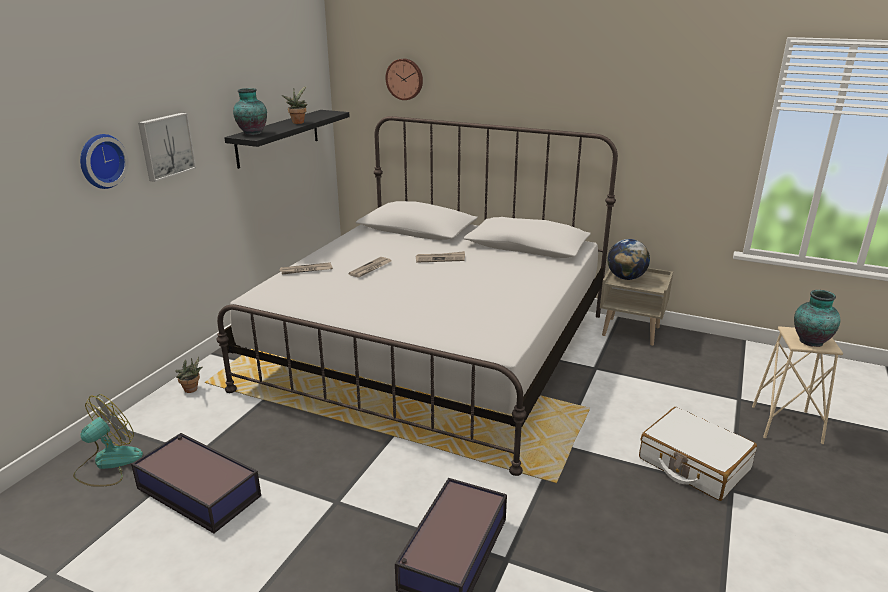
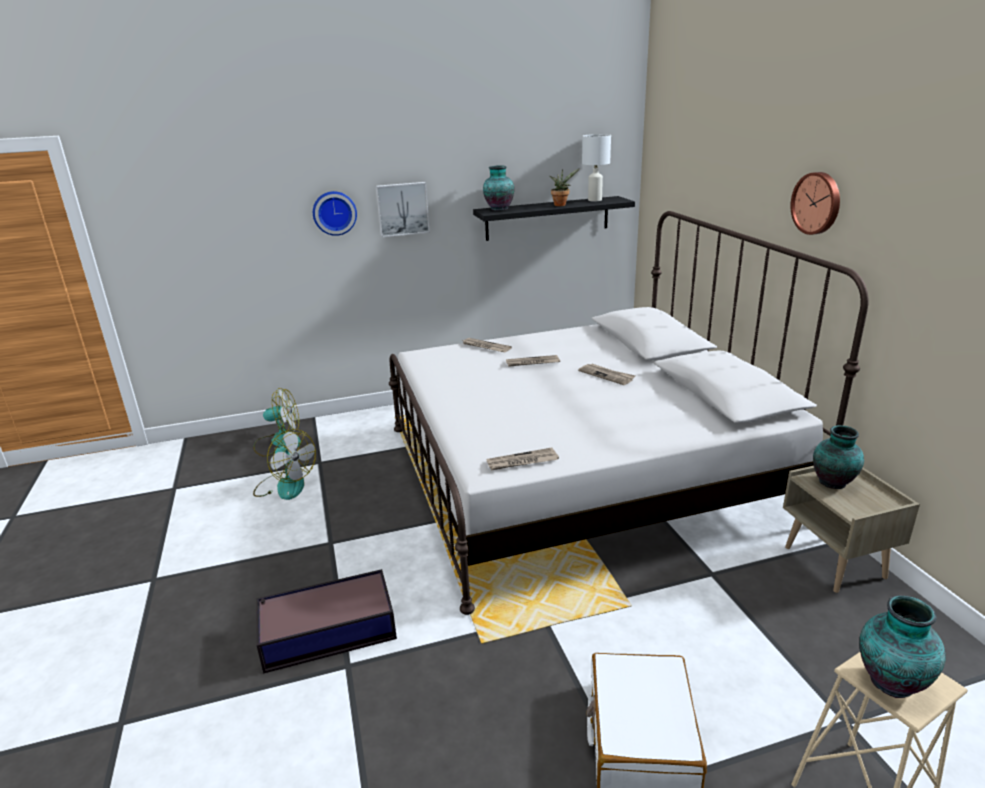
camera: 50 degrees right, 0 degrees up
storage box [131,433,261,533] -> fan [253,429,316,500]
potted plant [175,357,202,393] -> none
wall clock [386,59,423,100] -> wall clock moved to [790,172,840,235]
globe [607,239,650,280] -> vase [813,425,864,489]
none -> newspaper [487,447,559,470]
none -> white table lamp [582,134,611,201]

